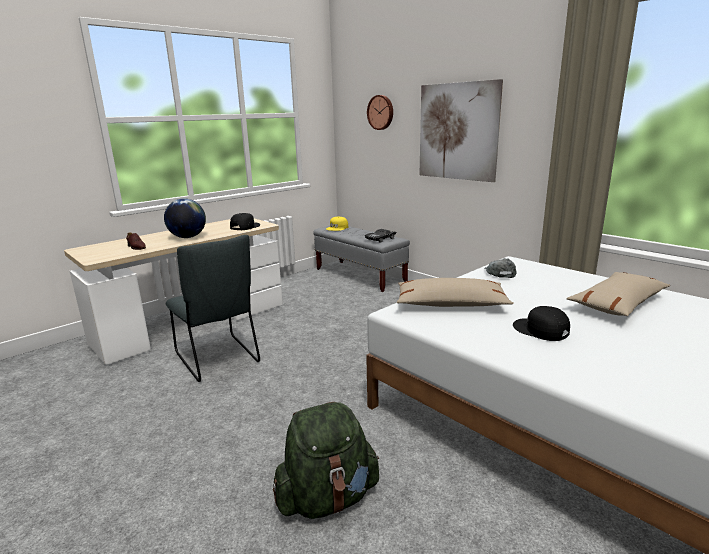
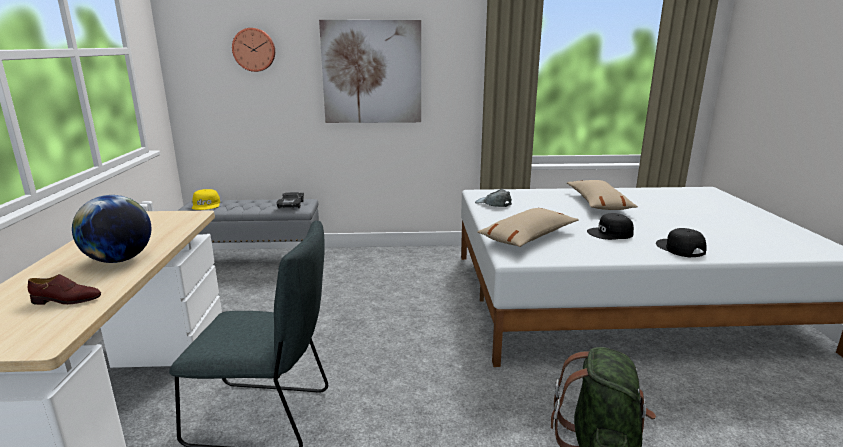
camera: 50 degrees left, 0 degrees up
black cap [230,213,260,230] -> black cap moved to [656,228,707,257]

